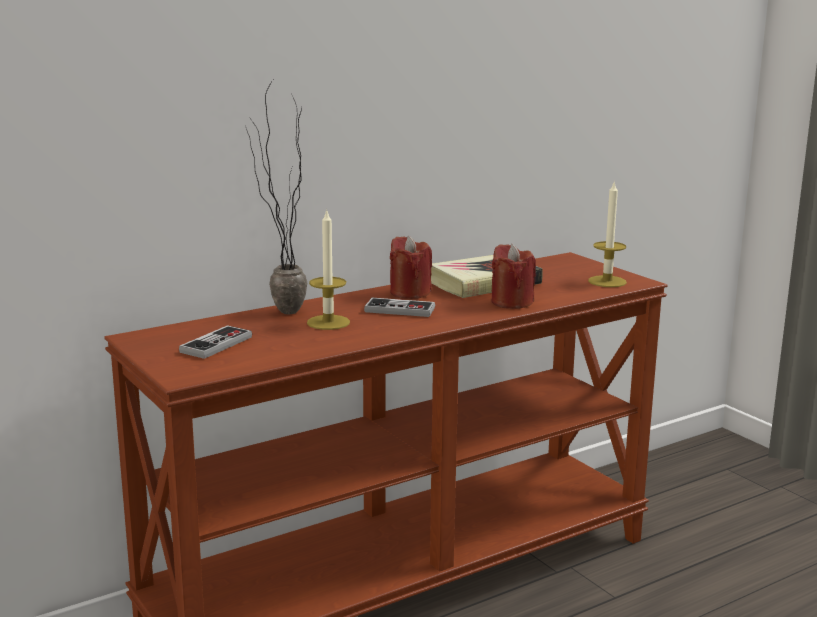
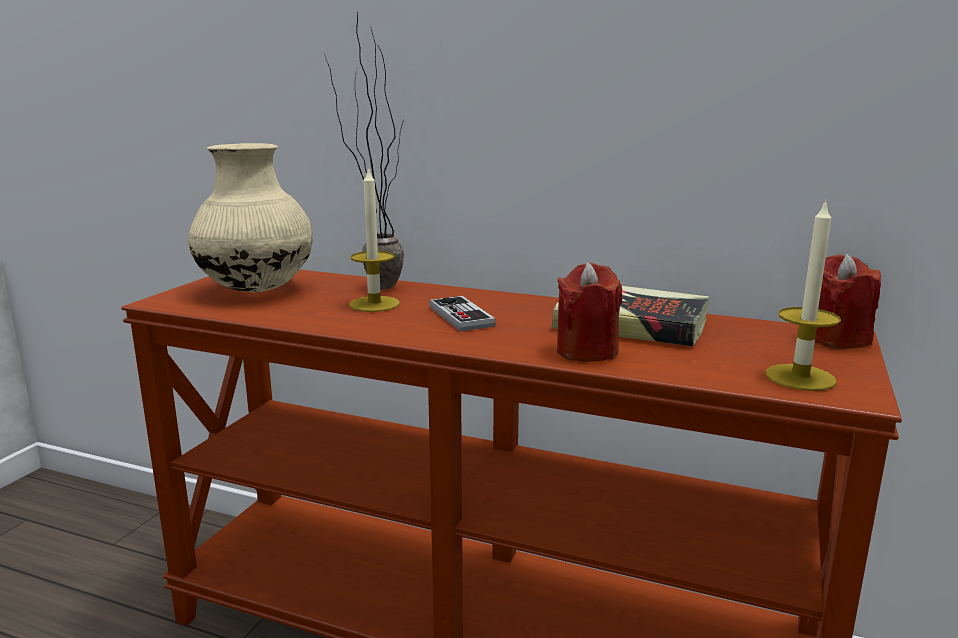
camera: 55 degrees right, 0 degrees up
game controller [179,325,252,359] -> beige vase [188,143,313,292]
red candle [390,236,432,299] -> red candle moved to [815,254,881,349]

